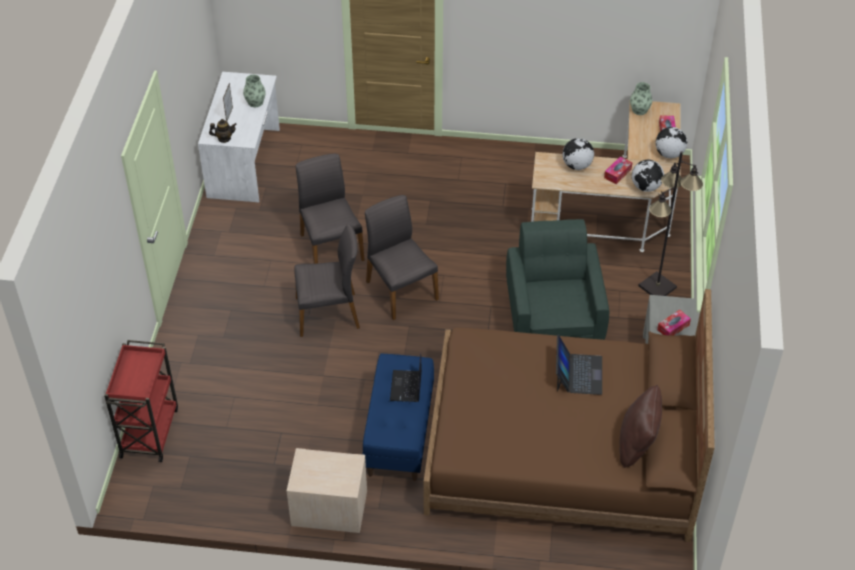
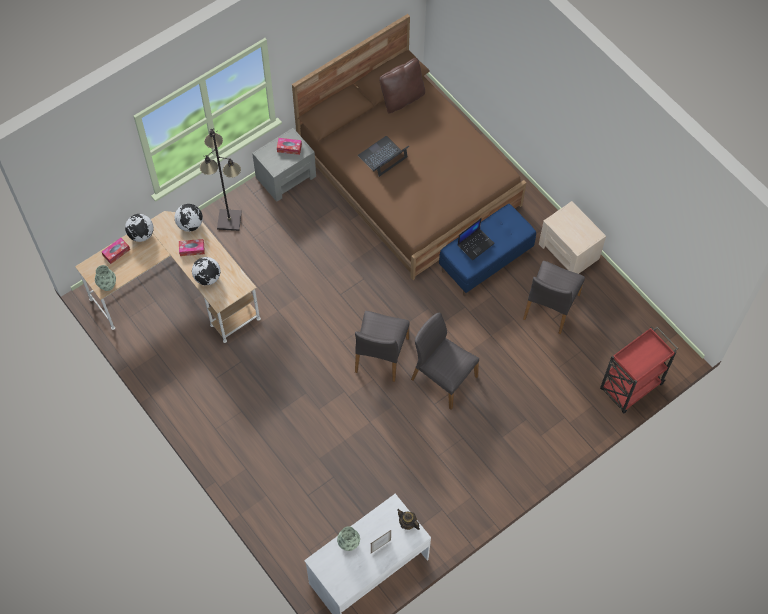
camera: 135 degrees left, 15 degrees up
grey chair [296,154,365,264] -> grey chair moved to [523,261,585,334]
green armchair [506,219,609,340] -> none

